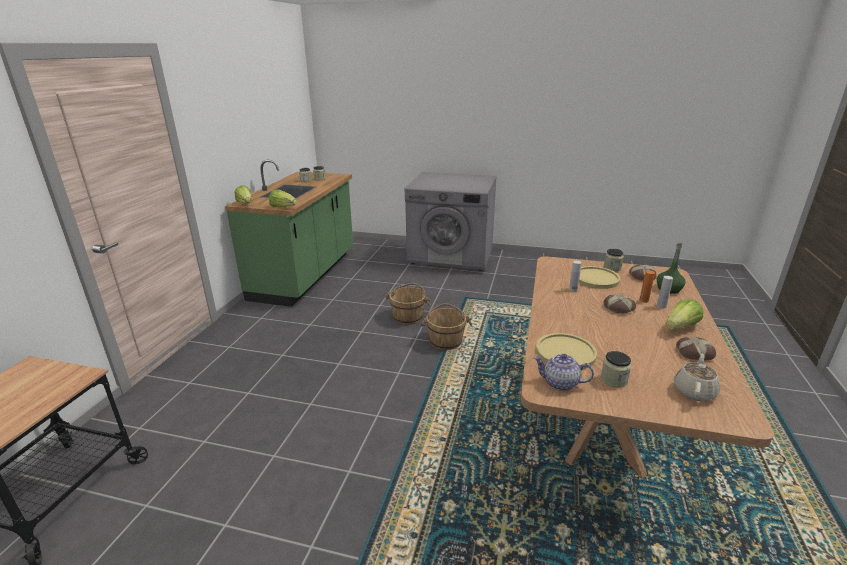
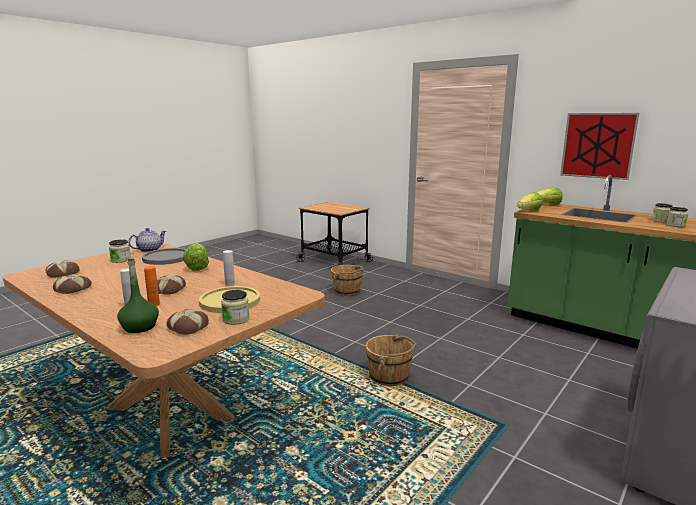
camera: 115 degrees right, 10 degrees down
brown bucket [385,283,430,325] -> brown bucket moved to [331,265,364,296]
yellow plate [536,333,597,369] -> grey plate [142,248,186,265]
lettuce [666,299,703,330] -> lettuce moved to [183,243,209,271]
beige teapot [674,353,721,401] -> bread [46,261,80,278]
none -> picture [560,113,639,180]

